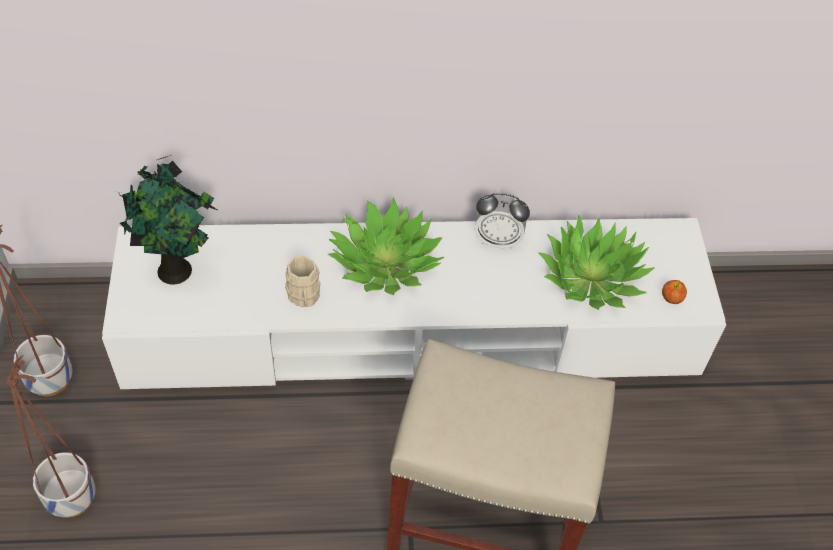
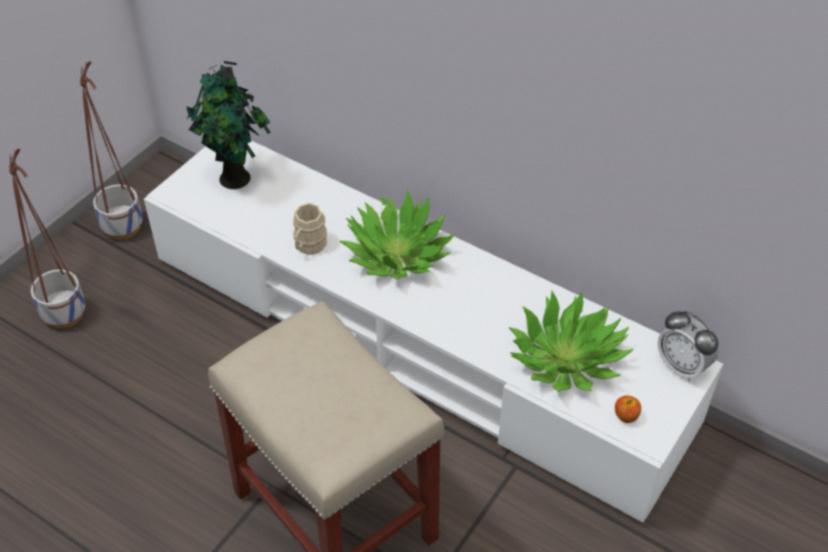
camera: 40 degrees right, 5 degrees down
alarm clock [475,193,530,249] -> alarm clock moved to [657,310,719,382]

